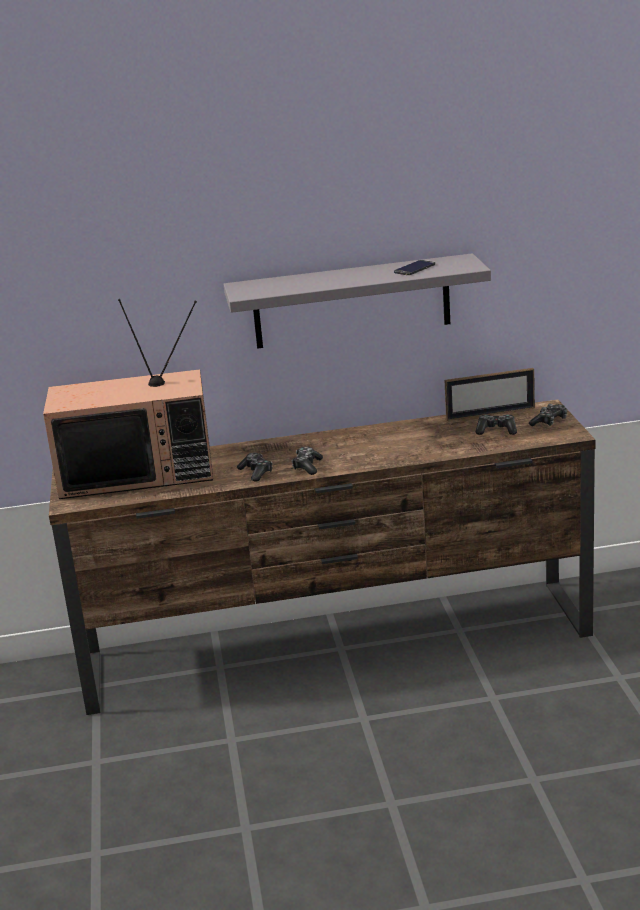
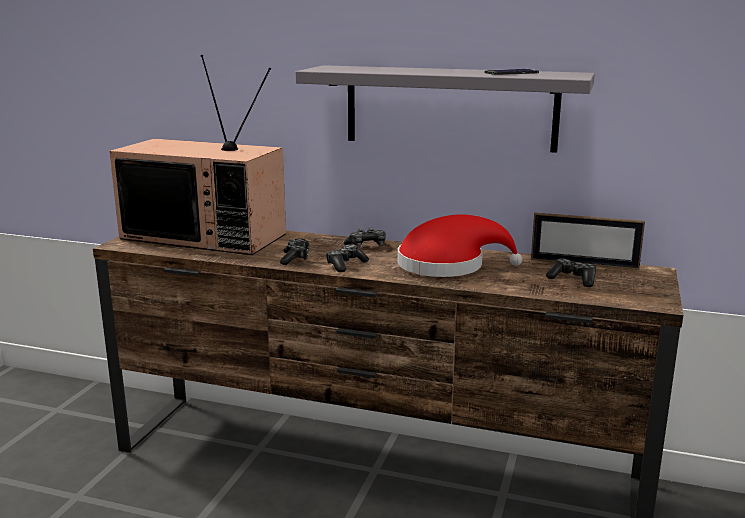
camera: 25 degrees right, 5 degrees down
game controller [529,404,567,426] -> game controller moved to [344,228,385,248]
none -> red hat [398,214,523,277]

